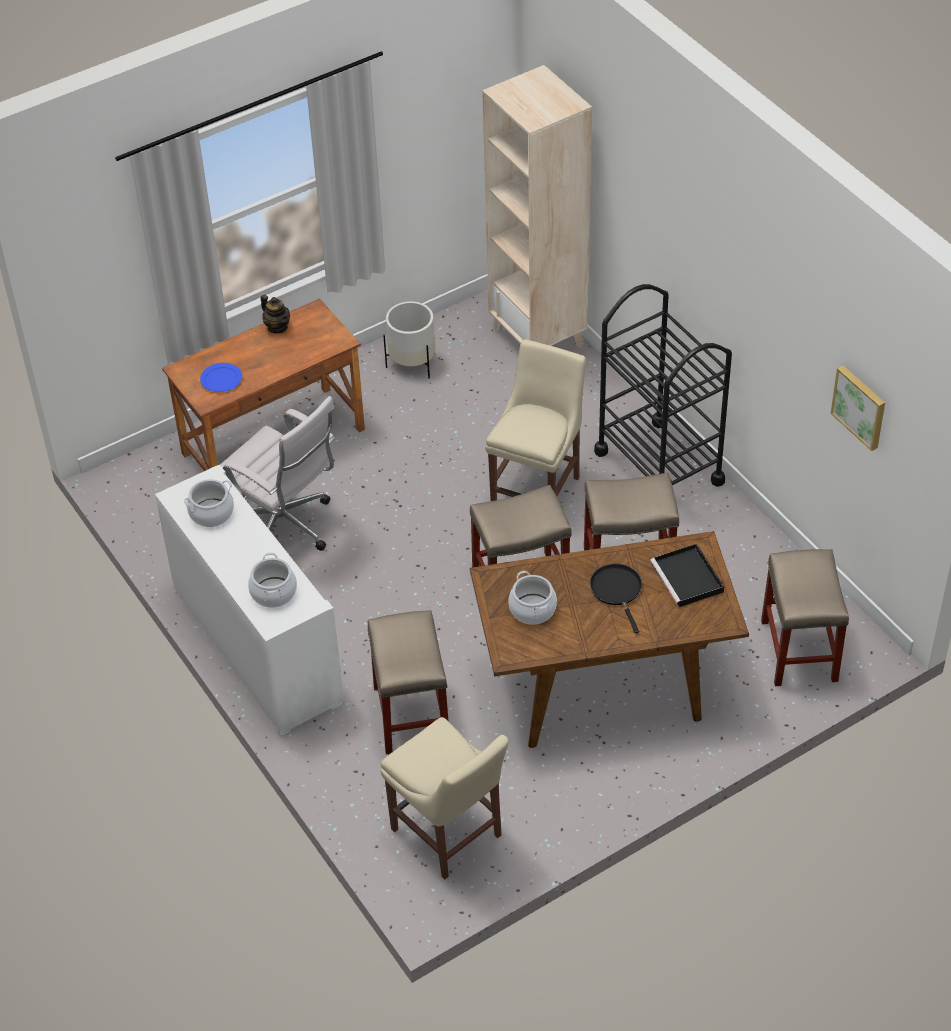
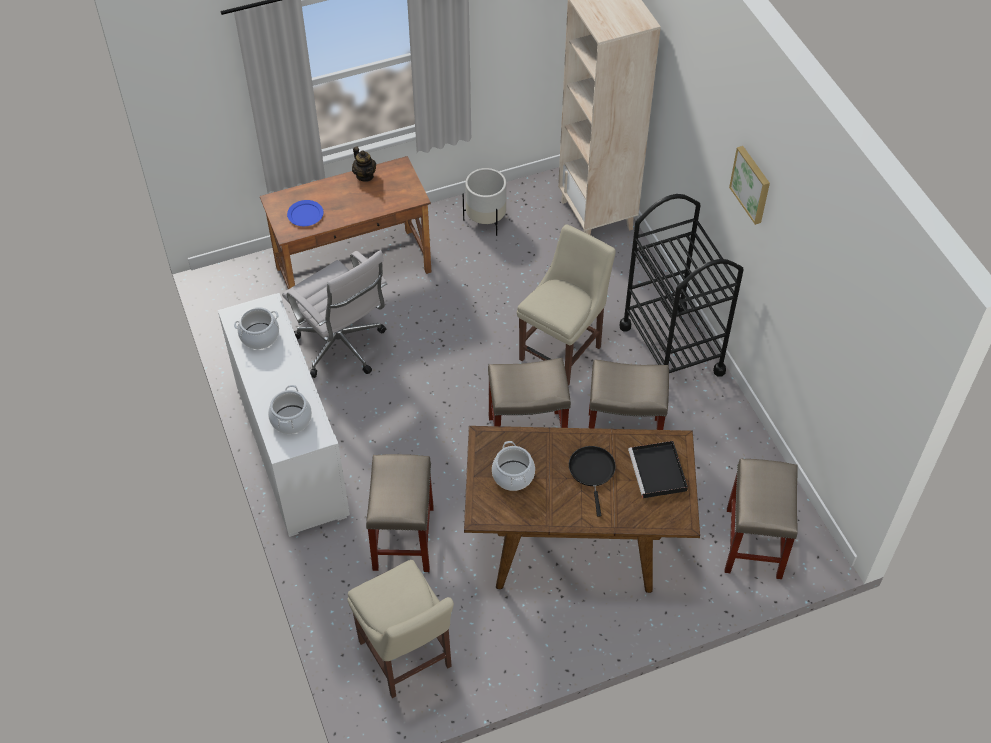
camera: 10 degrees right, 5 degrees up
picture [831,366,885,451] -> picture moved to [729,146,770,225]

